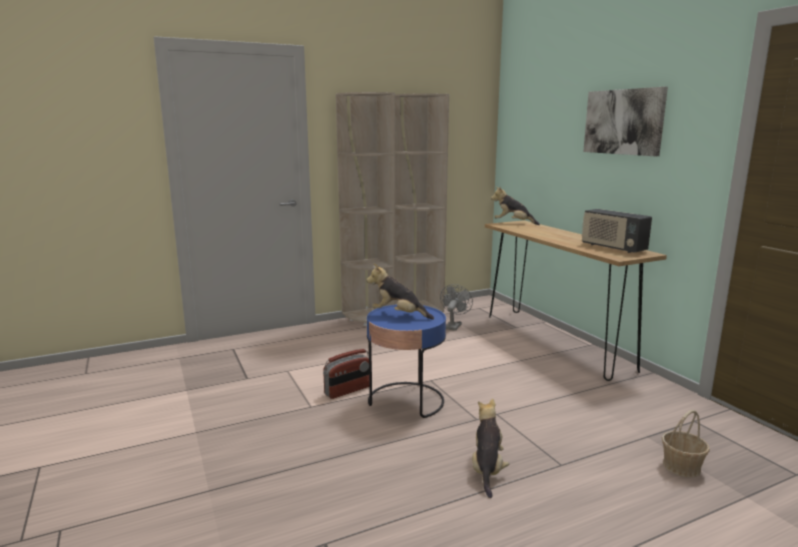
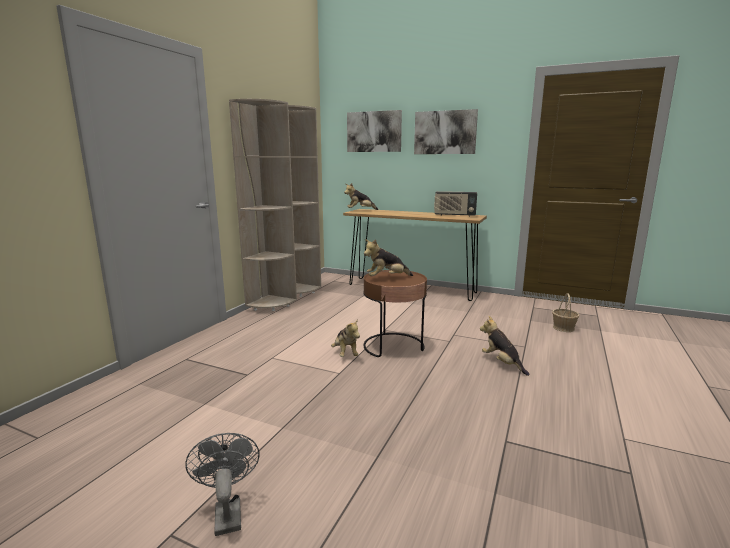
camera: 40 degrees left, 0 degrees up
radio [323,349,369,399] -> plush toy [331,319,360,357]
blue side table [367,304,446,418] -> brown side table [363,270,427,357]
grey fan [440,284,473,331] -> grey fan moved to [185,433,260,536]
none -> picture [347,110,402,152]

